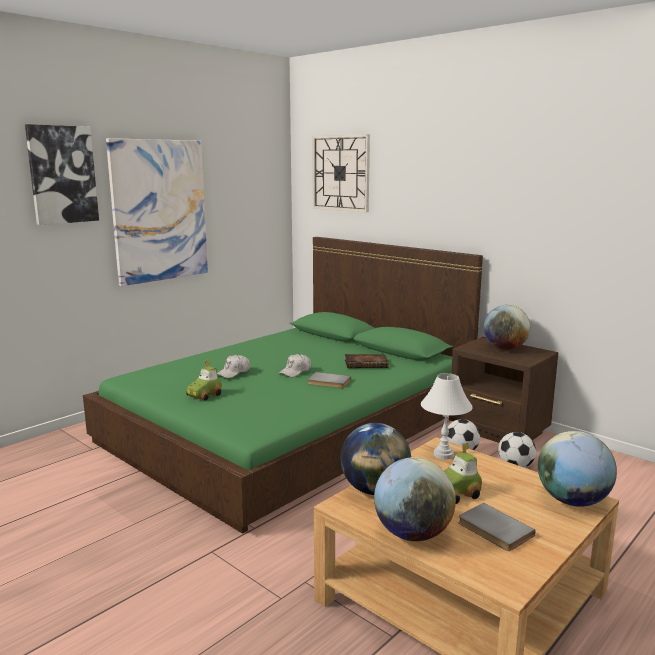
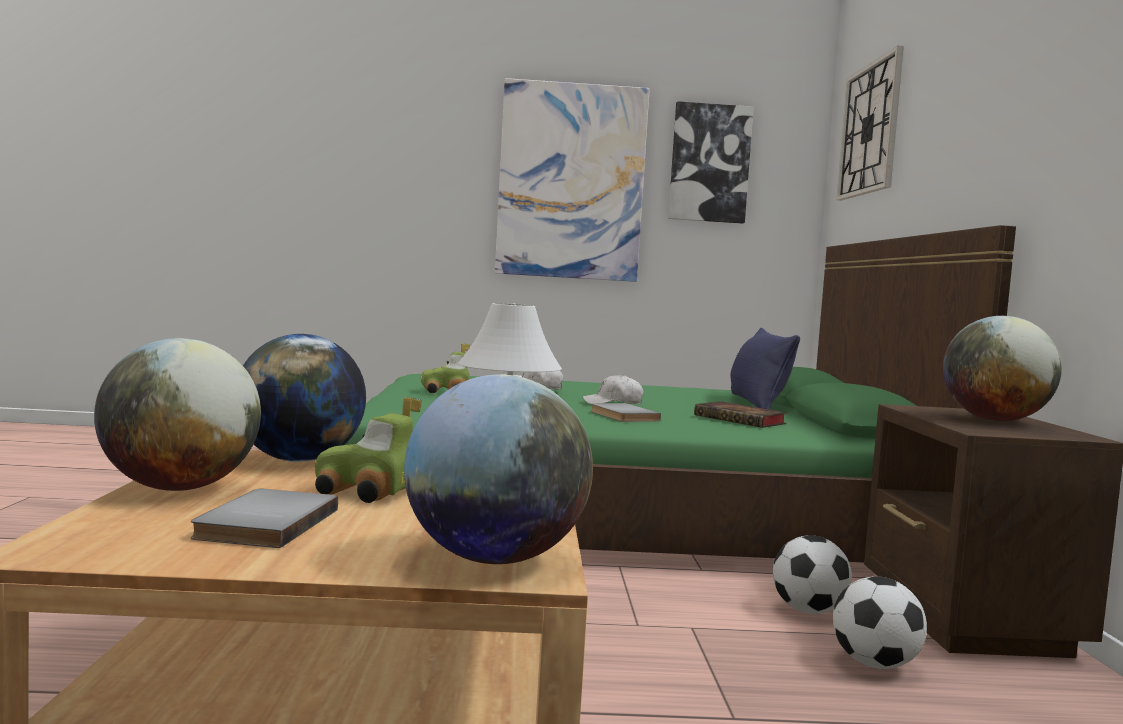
camera: 45 degrees right, 10 degrees down
picture [25,124,99,225] -> picture moved to [668,101,754,223]
none -> blue pillow [730,328,800,409]

